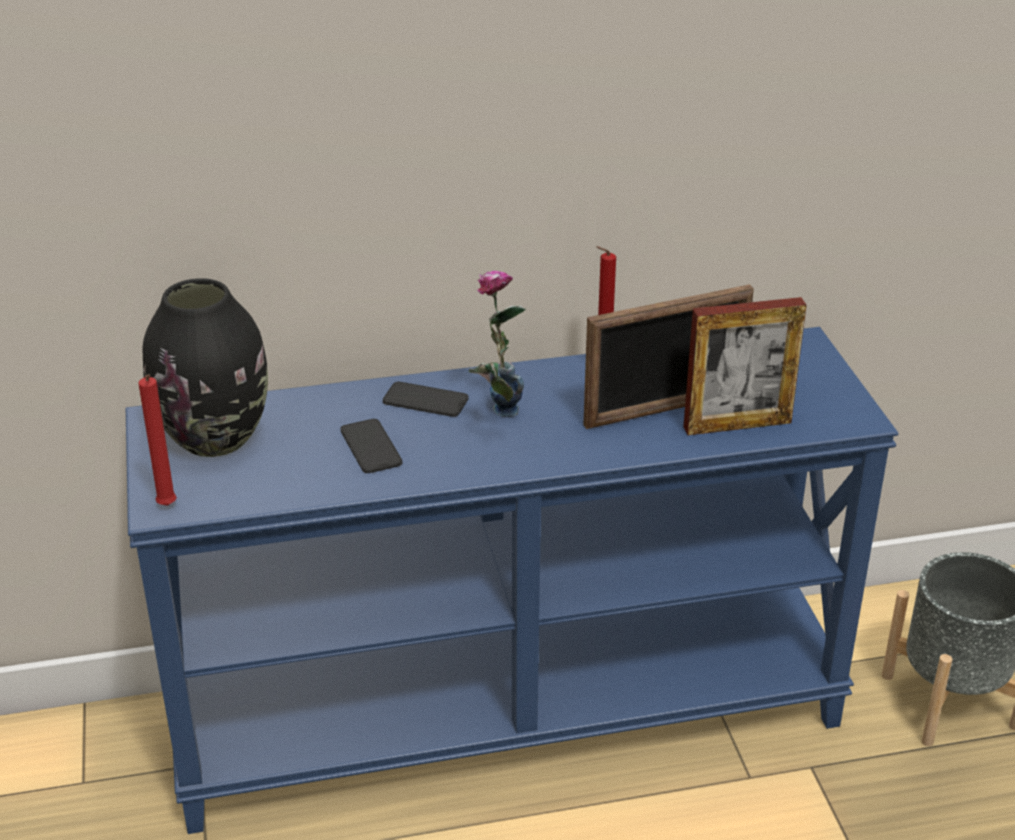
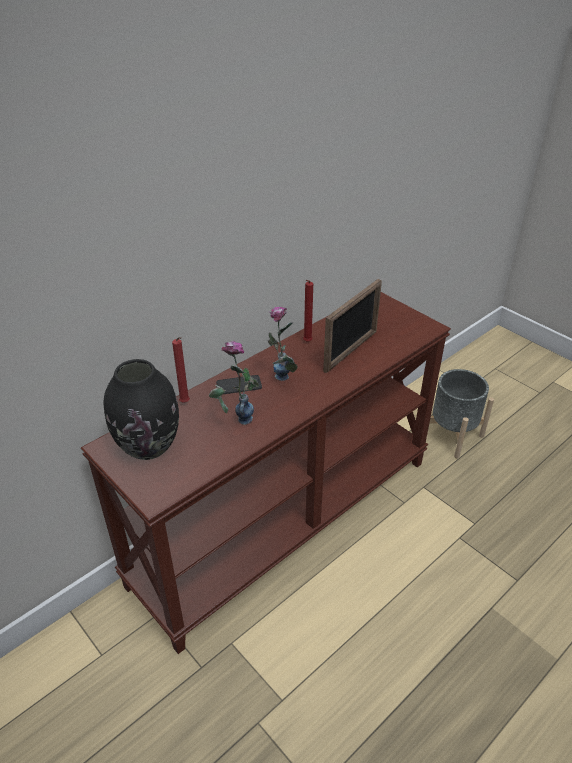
camera: 30 degrees left, 5 degrees up
blue console table [126,327,898,834] -> brown console table [81,292,451,654]
red candle [138,375,177,506] -> red candle moved to [172,337,190,403]
phone [340,419,402,473] -> vase [209,341,259,425]
picture frame [683,297,807,435] -> none

